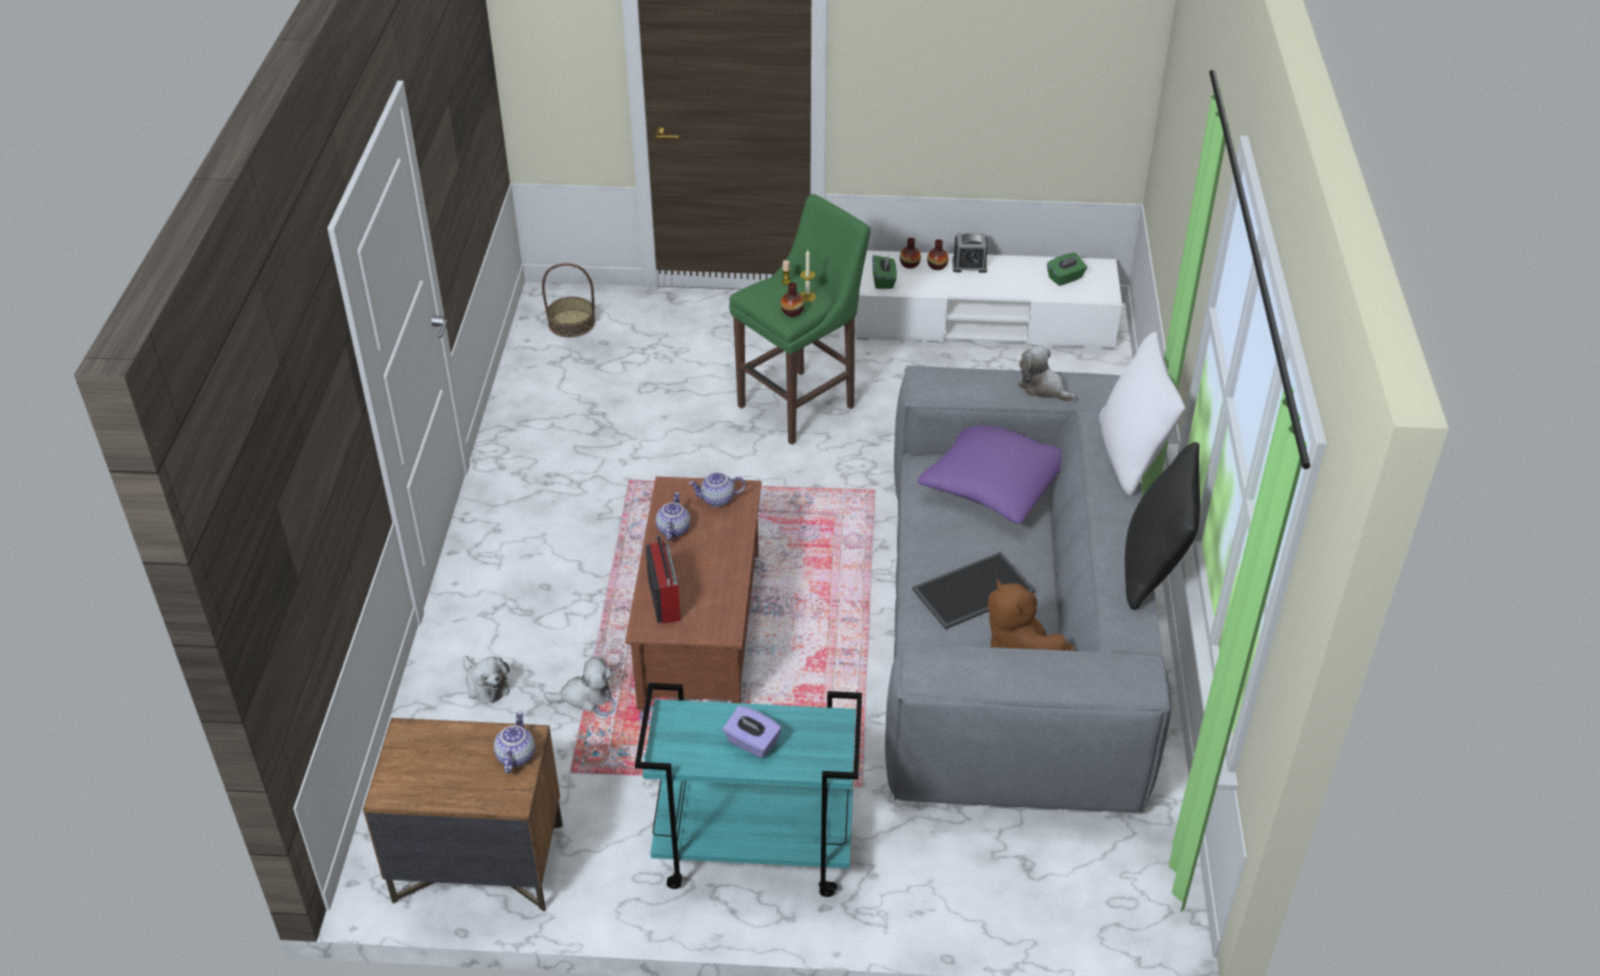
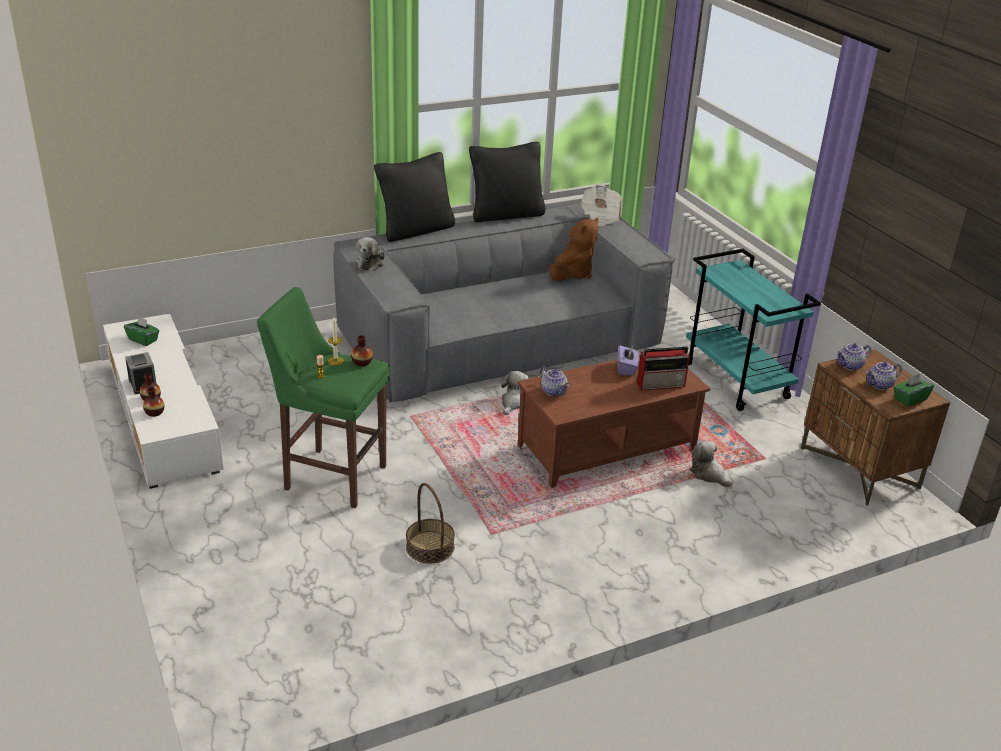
camera: 120 degrees left, 10 degrees down
plush toy [463,656,510,703] -> plush toy moved to [501,371,529,415]
basket [542,263,595,337] -> basket moved to [406,483,455,563]
radio [645,535,681,624] -> radio turned 150 degrees counterclockwise [637,347,690,391]
teapot [656,492,690,541] -> teapot moved to [866,362,902,390]
purple tissue box [723,705,782,759] -> purple tissue box moved to [618,345,639,376]
green tissue box [872,254,897,289] -> green tissue box moved to [894,373,934,406]
tray [912,552,1035,630] -> none
purple pillow [918,426,1062,524] -> none
white pillow [1099,332,1185,495] -> black pillow [374,152,455,242]
none -> newspaper [580,184,623,226]

